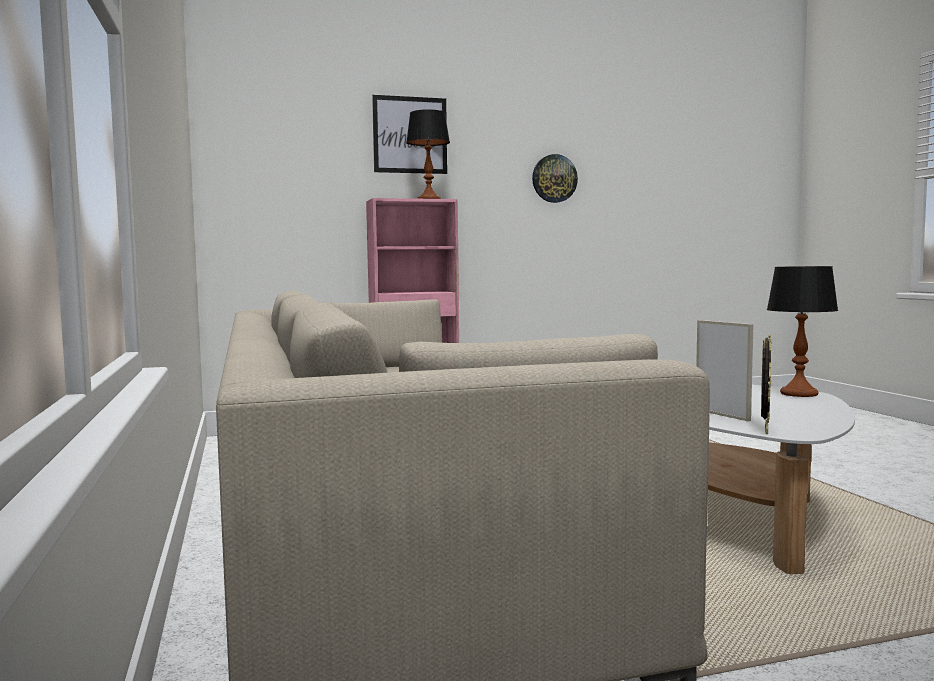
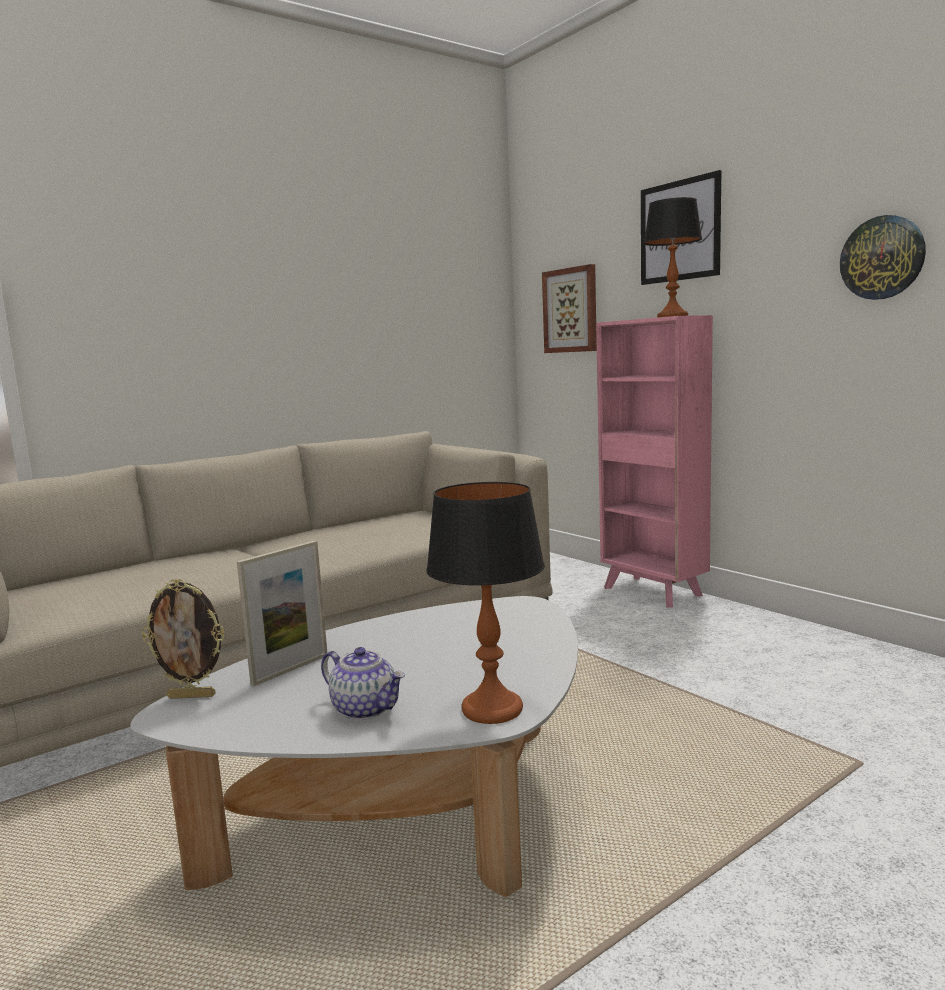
camera: 70 degrees right, 5 degrees up
none -> teapot [321,647,405,720]
none -> picture [542,264,597,353]

